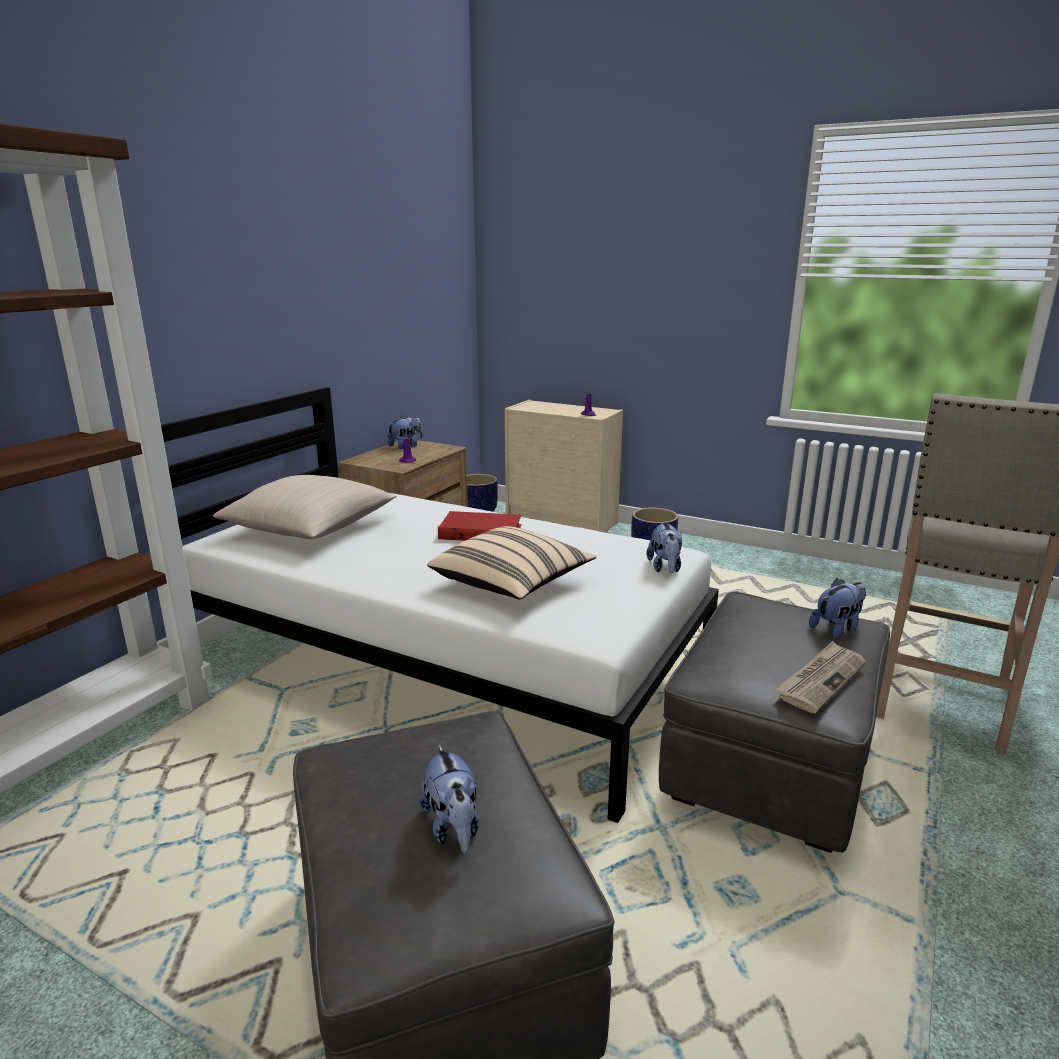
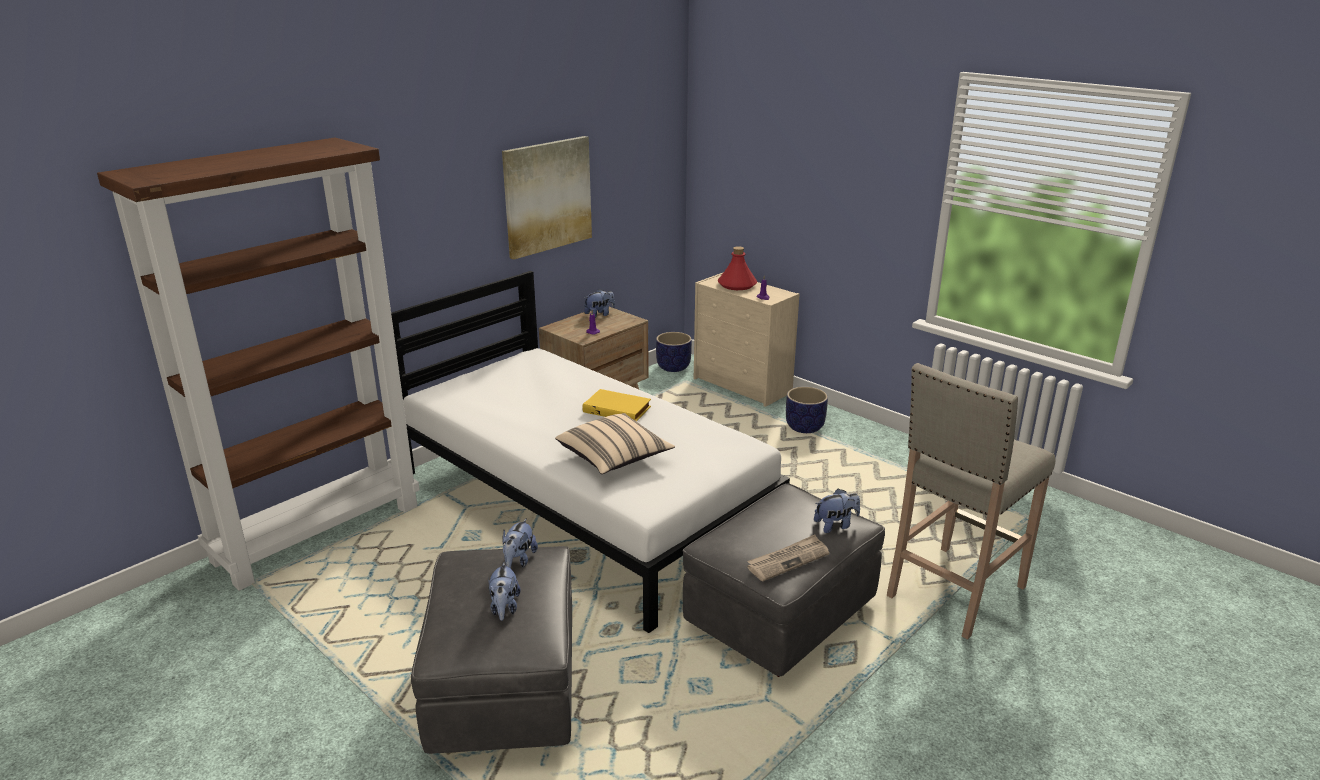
camera: 15 degrees right, 5 degrees up
beige pillow [213,475,397,539] -> none
red book [438,511,521,541] -> yellow book [582,389,651,421]
plush toy [646,522,682,573] -> plush toy moved to [502,518,538,569]
none -> picture [502,136,592,260]
none -> red bottle [718,246,757,290]

